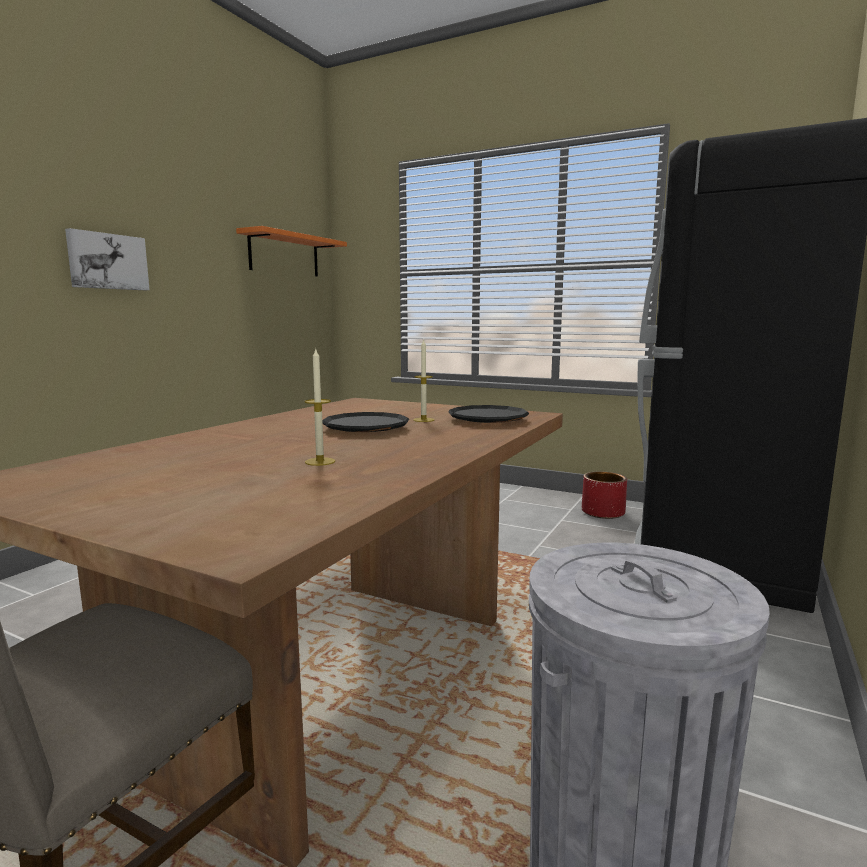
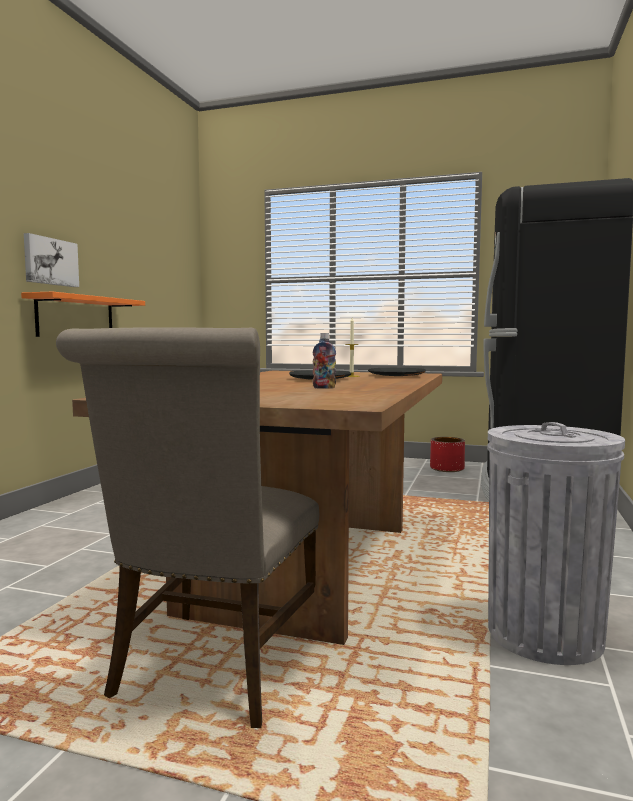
camera: 10 degrees left, 5 degrees down
orange shelf [236,226,347,277] -> orange shelf moved to [21,292,145,337]
candle [305,349,335,466] -> bottle [313,333,336,389]

